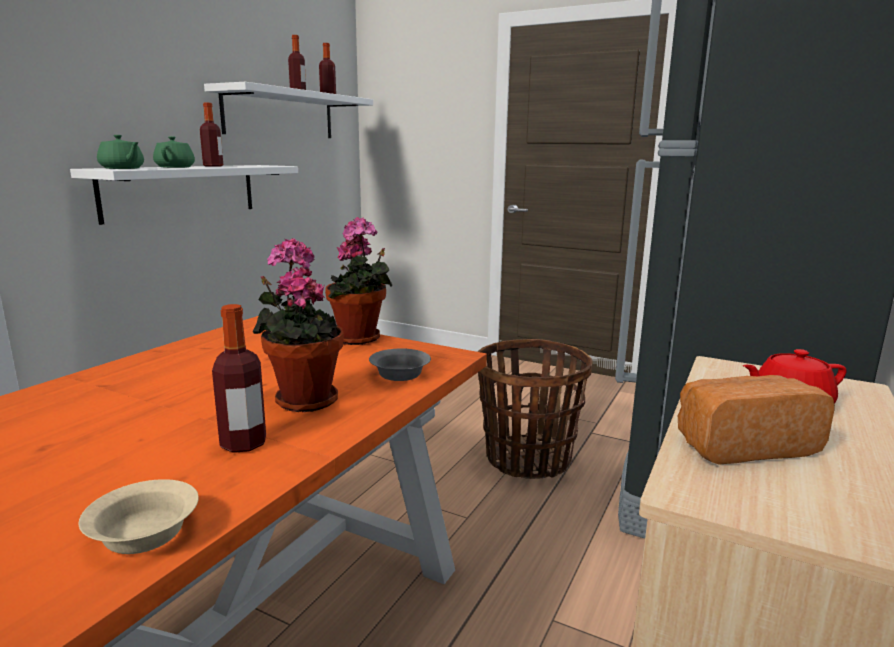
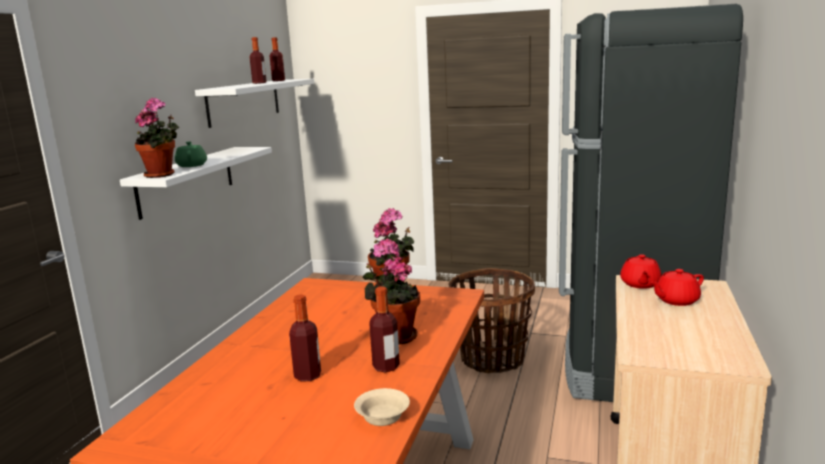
camera: 10 degrees left, 0 degrees up
green teapot [97,135,144,169] -> potted plant [135,98,179,178]
bottle [200,103,223,167] -> bottle moved to [289,295,321,382]
grey bowl [369,348,431,381] -> none
bread [678,375,835,464] -> none
none -> red teapot [620,254,662,289]

